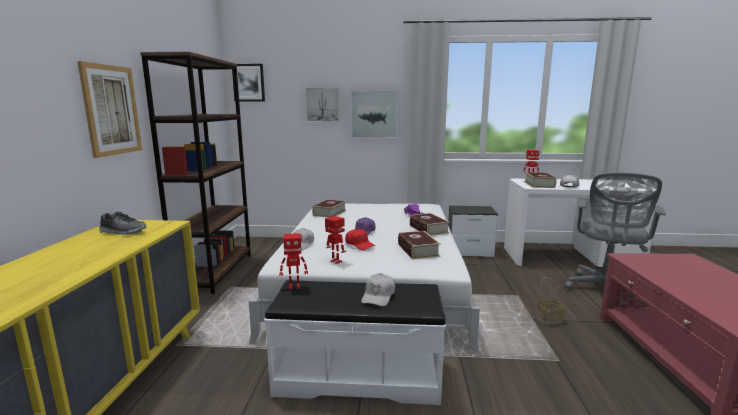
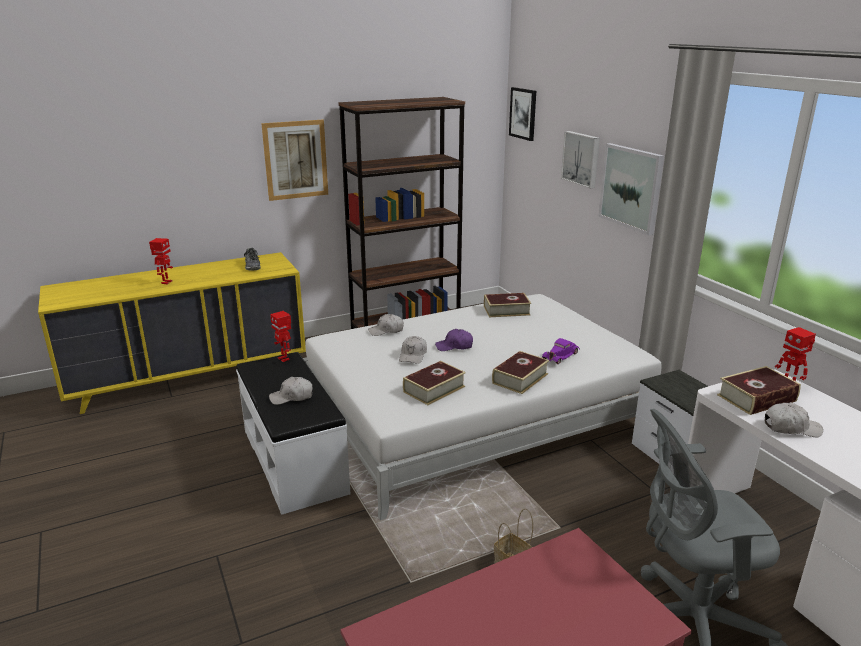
camera: 60 degrees right, 10 degrees up
toy robot [325,216,346,264] -> toy robot moved to [149,238,173,284]
red cap [345,229,375,250] -> white cap [399,336,427,364]

